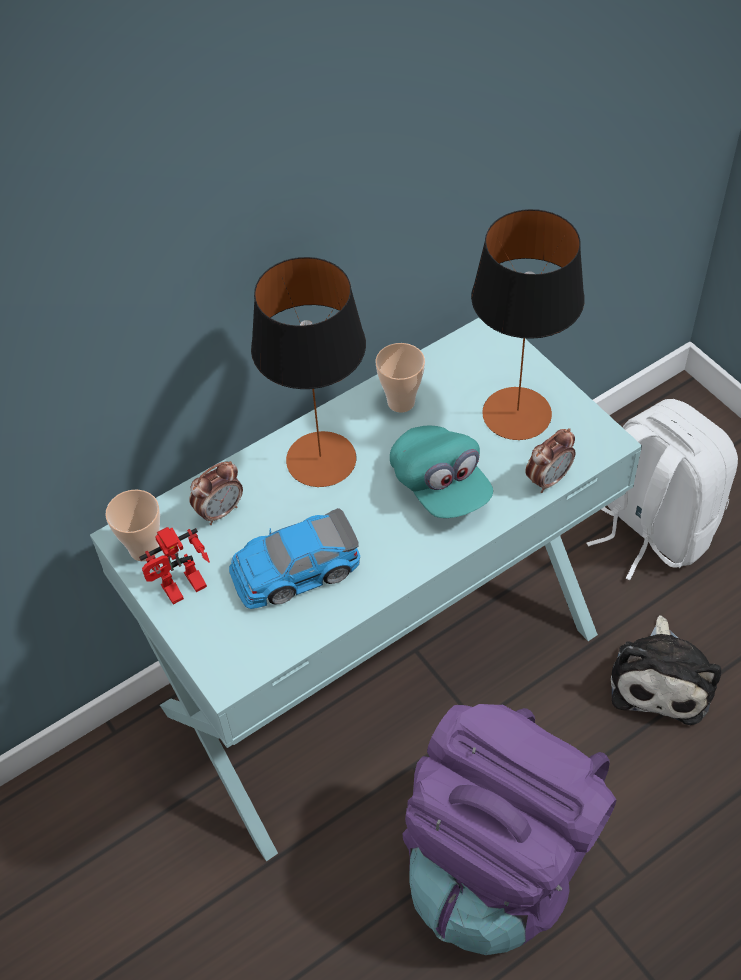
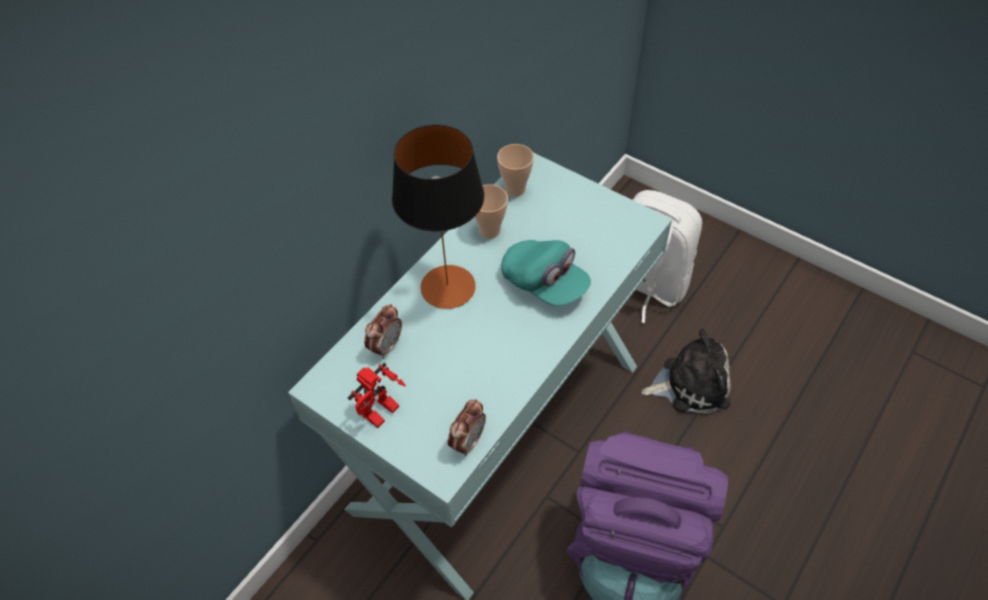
camera: 20 degrees left, 0 degrees up
cup [105,490,160,562] -> cup moved to [497,144,534,197]
toy car [229,508,360,609] -> none
table lamp [471,209,585,440] -> none
alarm clock [525,428,575,493] -> alarm clock moved to [448,399,486,456]
plush toy [611,615,721,725] -> plush toy turned 90 degrees counterclockwise [641,329,731,414]

